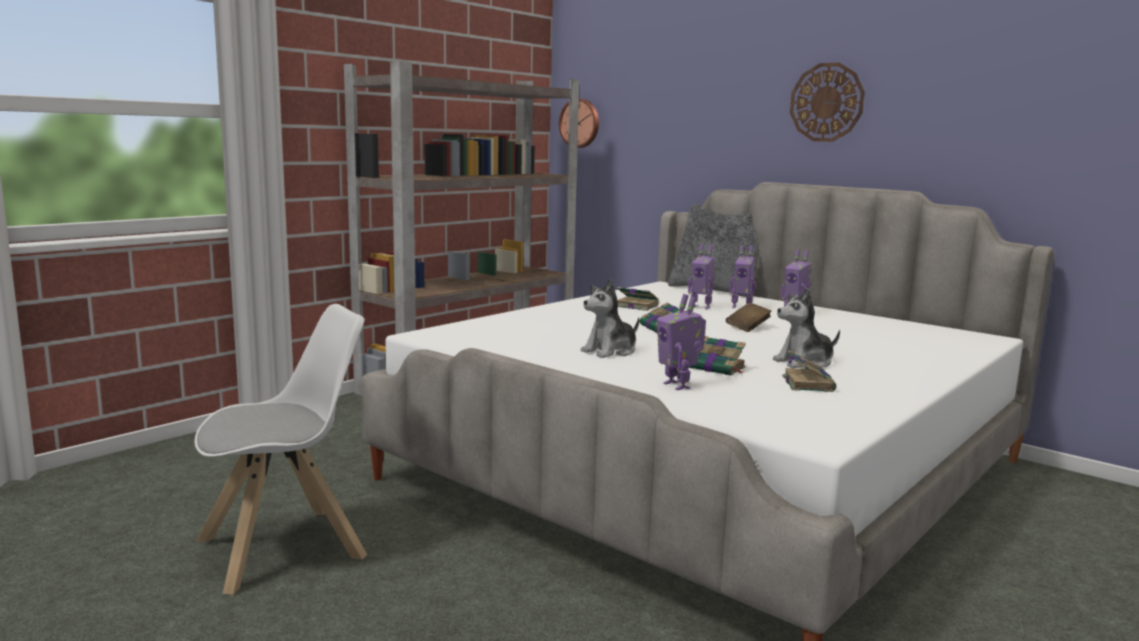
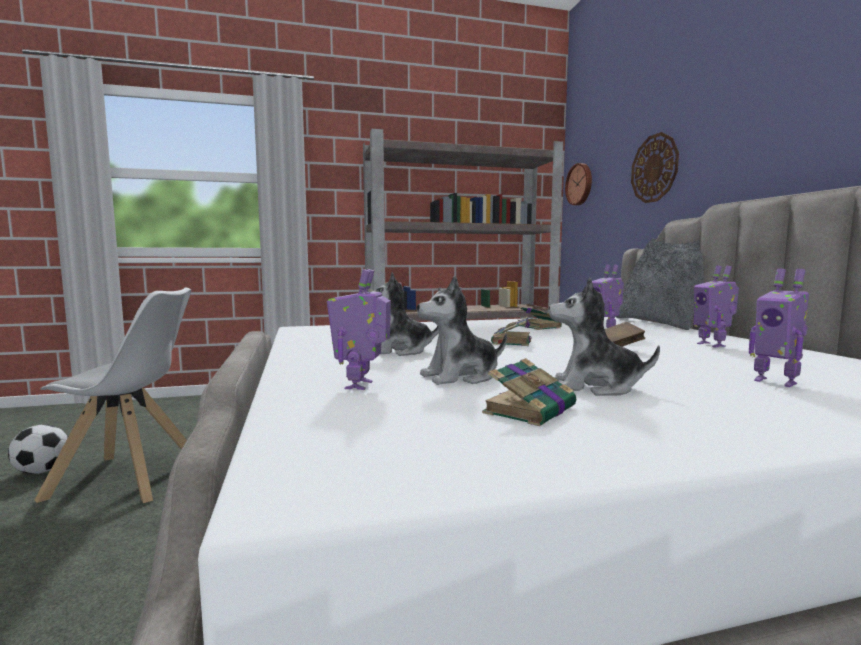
camera: 35 degrees right, 5 degrees down
book [689,336,746,376] -> plush toy [417,276,507,385]
toy robot [730,245,755,308] -> toy robot moved to [749,269,809,387]
wall clock [790,63,865,142] -> wall clock moved to [631,132,679,203]
none -> football [8,424,68,474]

